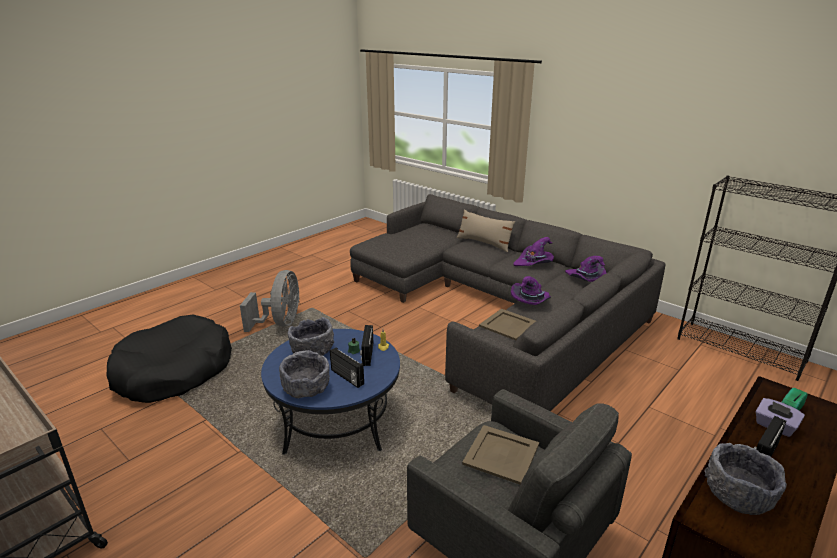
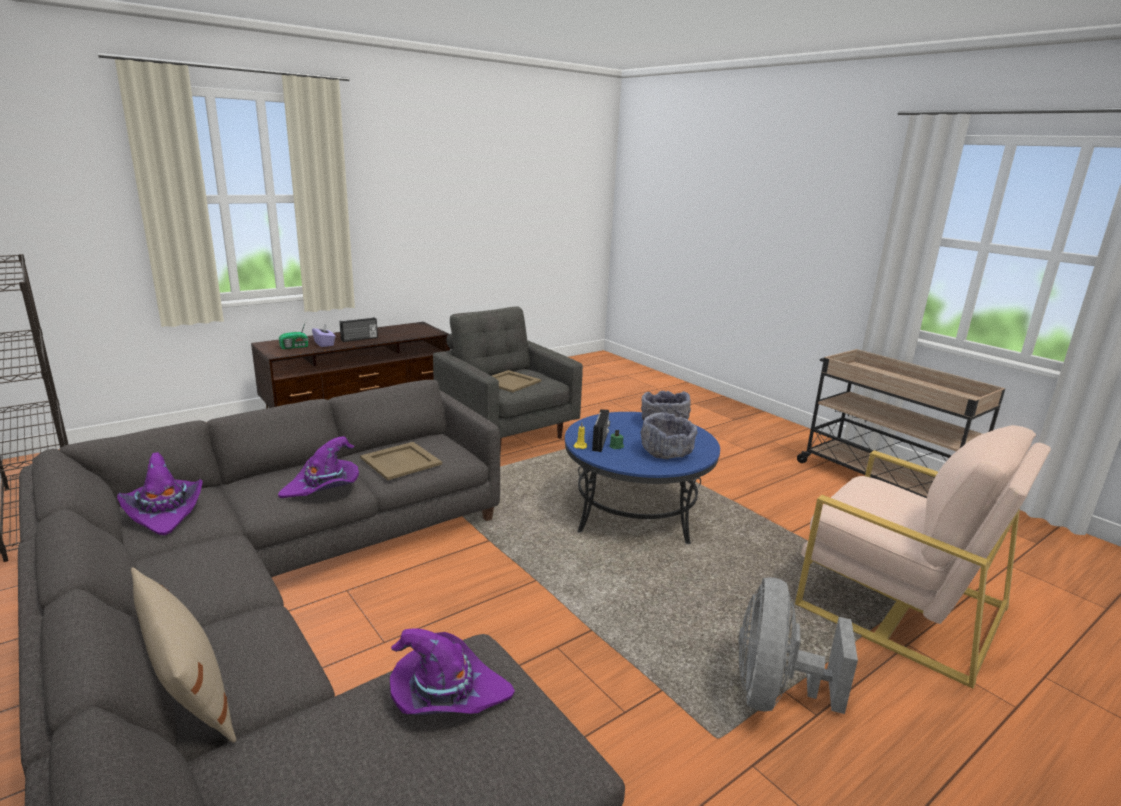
camera: 170 degrees left, 5 degrees down
black dog bed [107,315,232,403] -> beige armchair [795,425,1051,689]
radio [330,347,364,388] -> none
purple hat [513,237,554,266] -> purple hat moved to [390,628,515,715]
grey bowl [704,443,787,515] -> none

